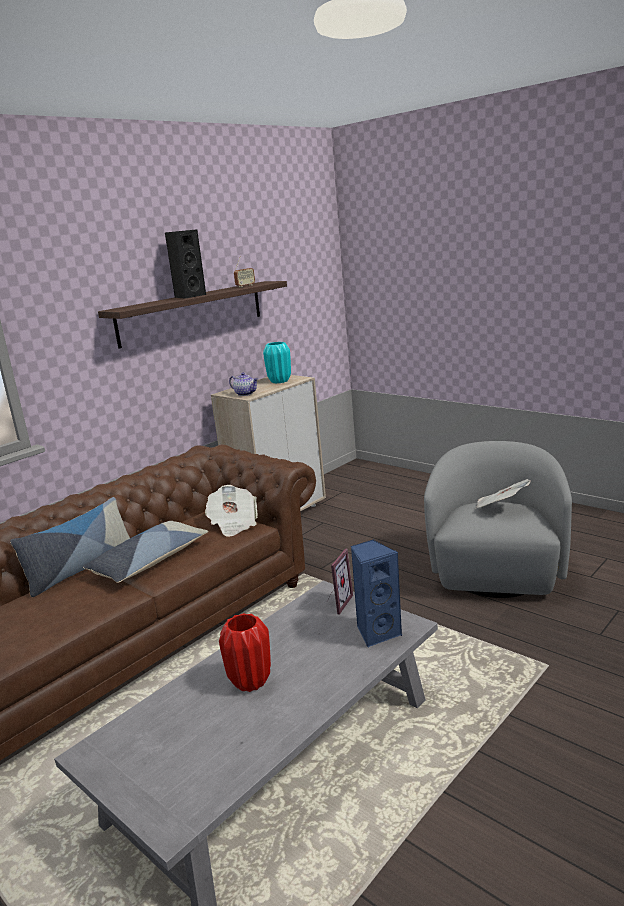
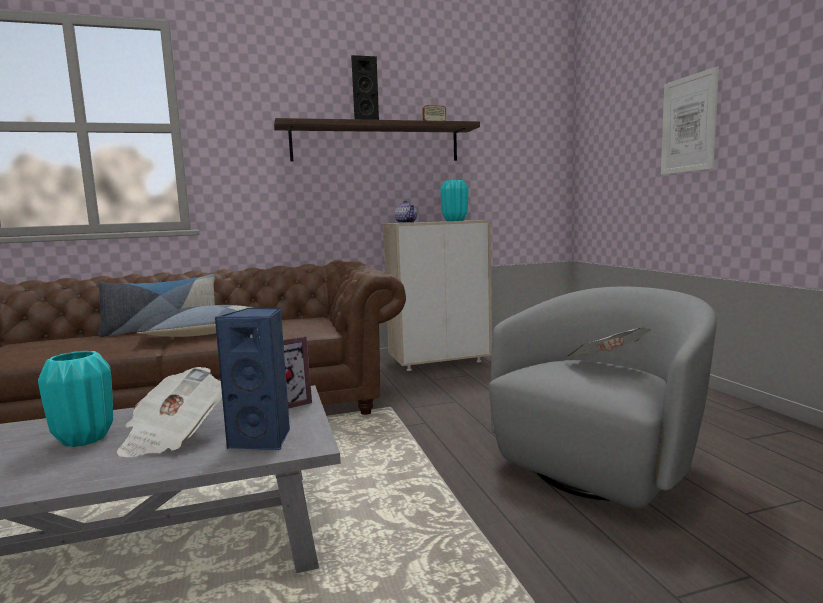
camera: 30 degrees right, 10 degrees down
newspaper [205,485,258,537] -> newspaper moved to [117,367,222,457]
red vase [219,613,271,692] -> turquoise vase [38,351,113,447]
none -> picture [661,66,719,175]

